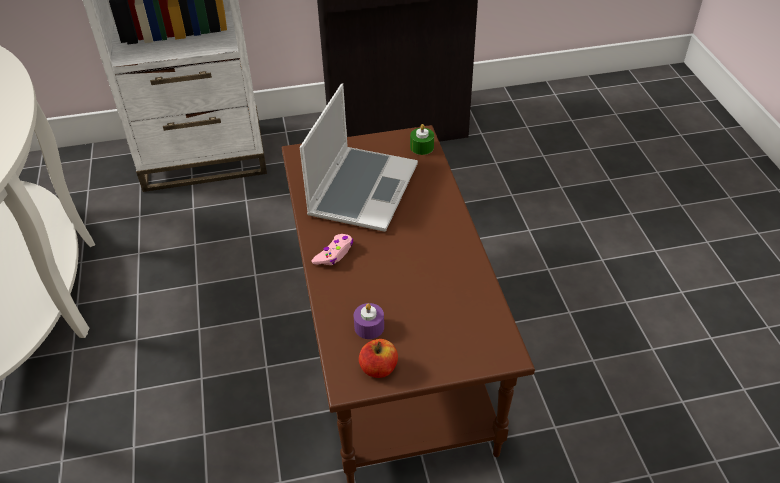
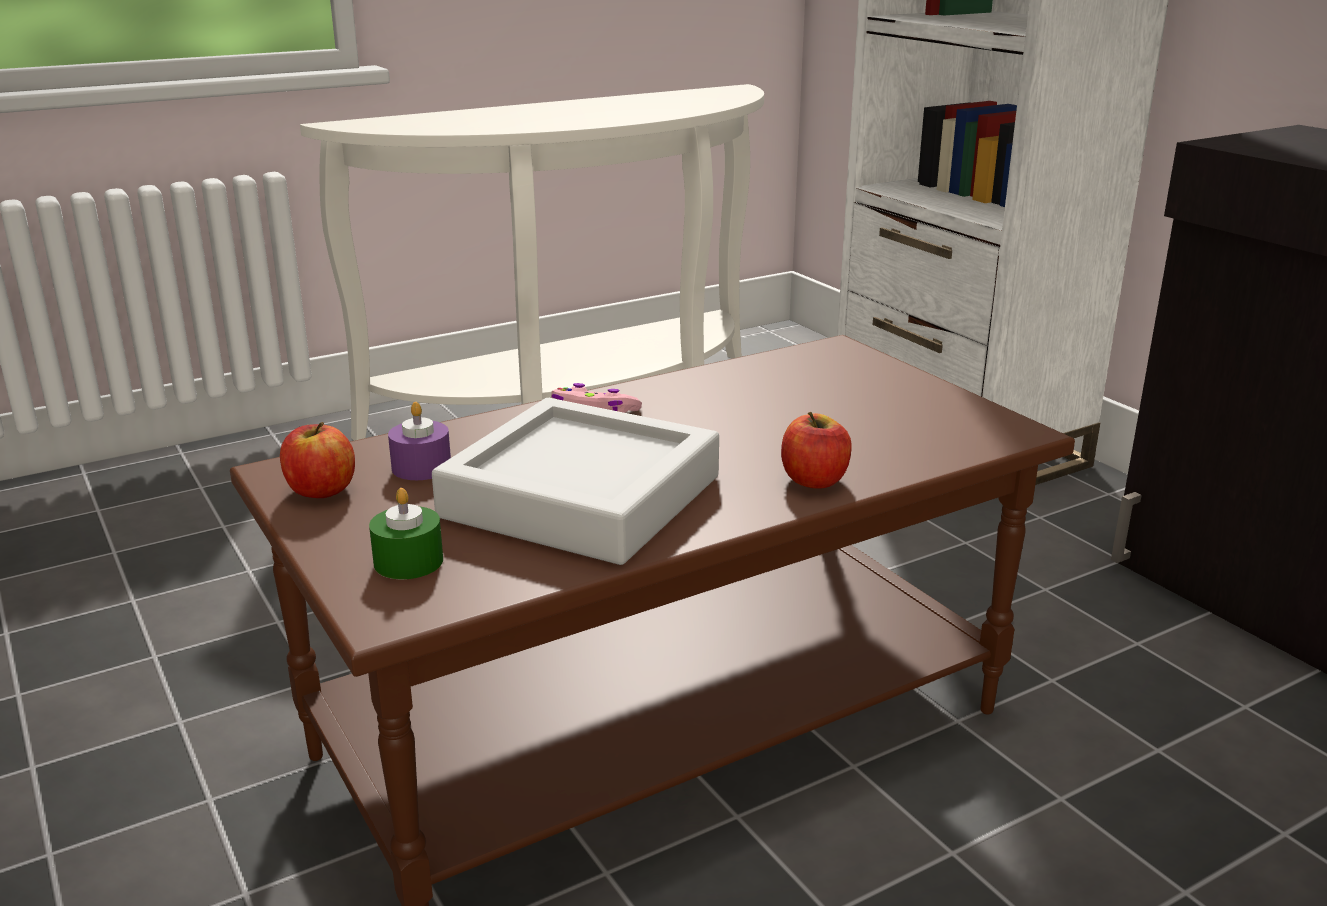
camera: 70 degrees right, 20 degrees down
laptop [300,83,418,232] -> none
green candle [410,124,434,155] -> green candle moved to [369,488,443,579]
none -> grey tray [432,398,719,565]
none -> apple [781,412,852,489]

